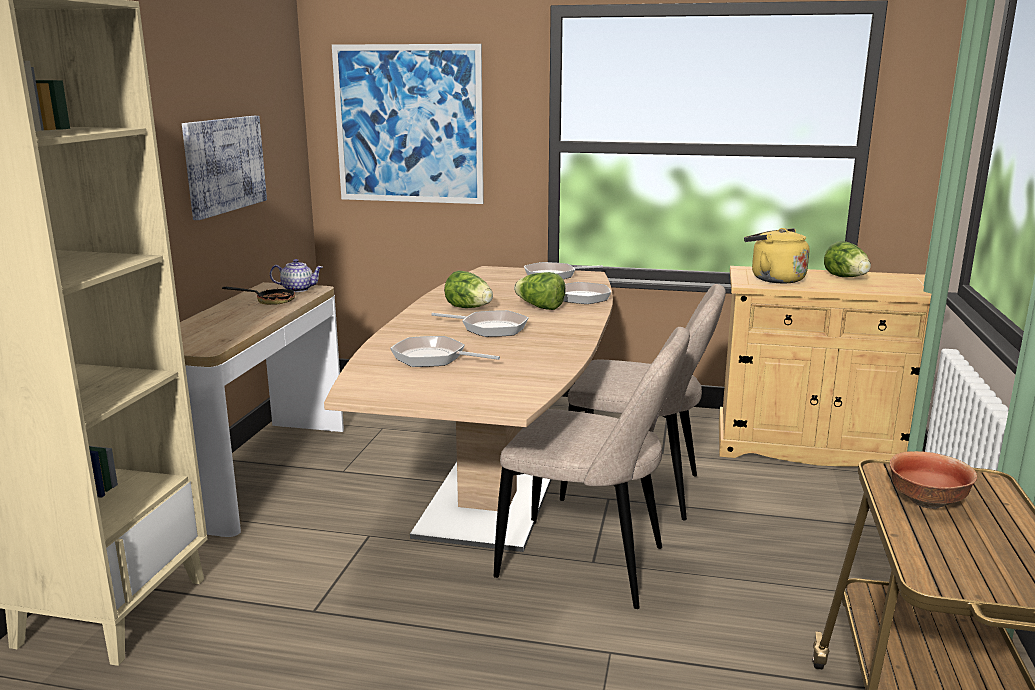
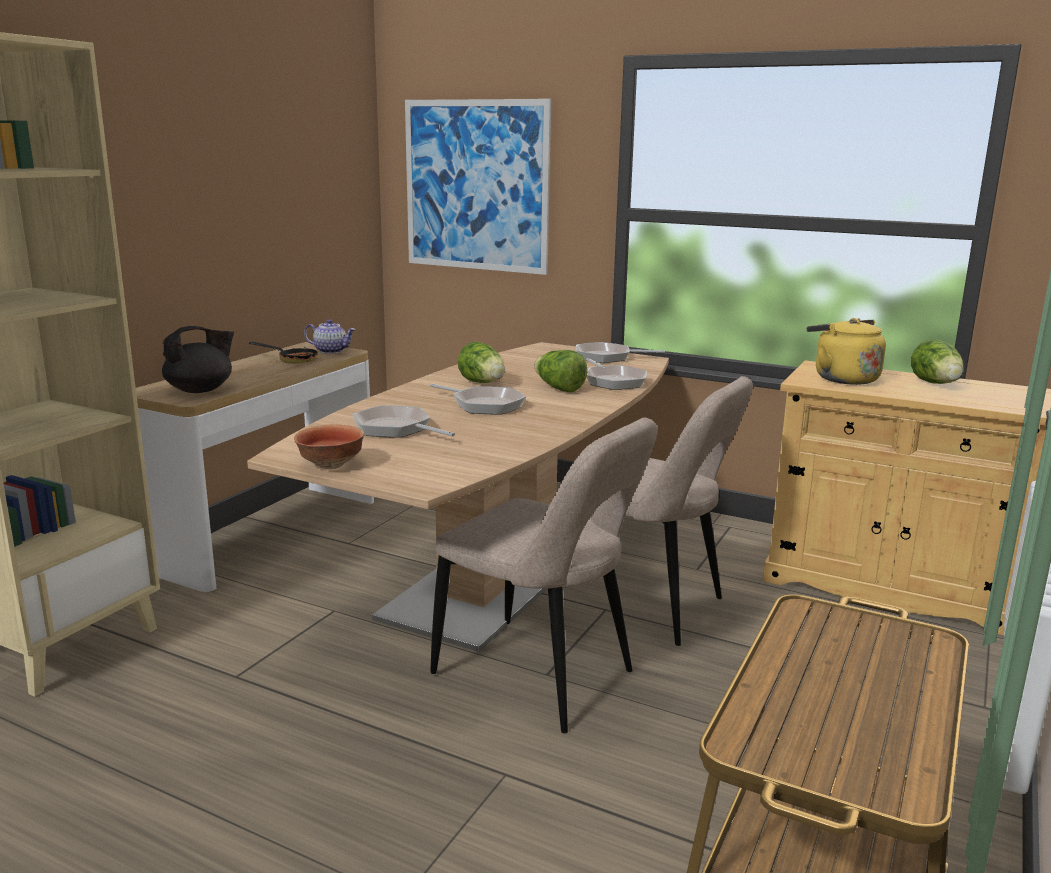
camera: 15 degrees right, 0 degrees up
picture [182,116,267,220] -> none
bowl [889,451,977,509] -> bowl moved to [294,425,365,469]
none -> black teapot [162,326,234,393]

